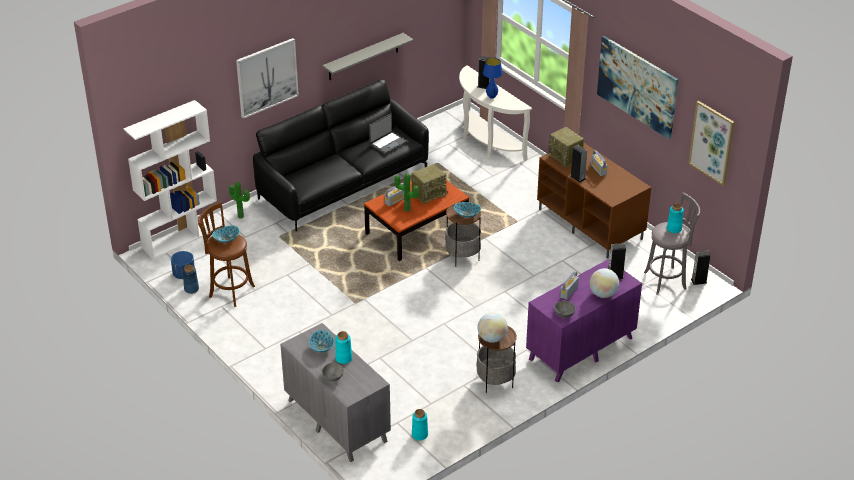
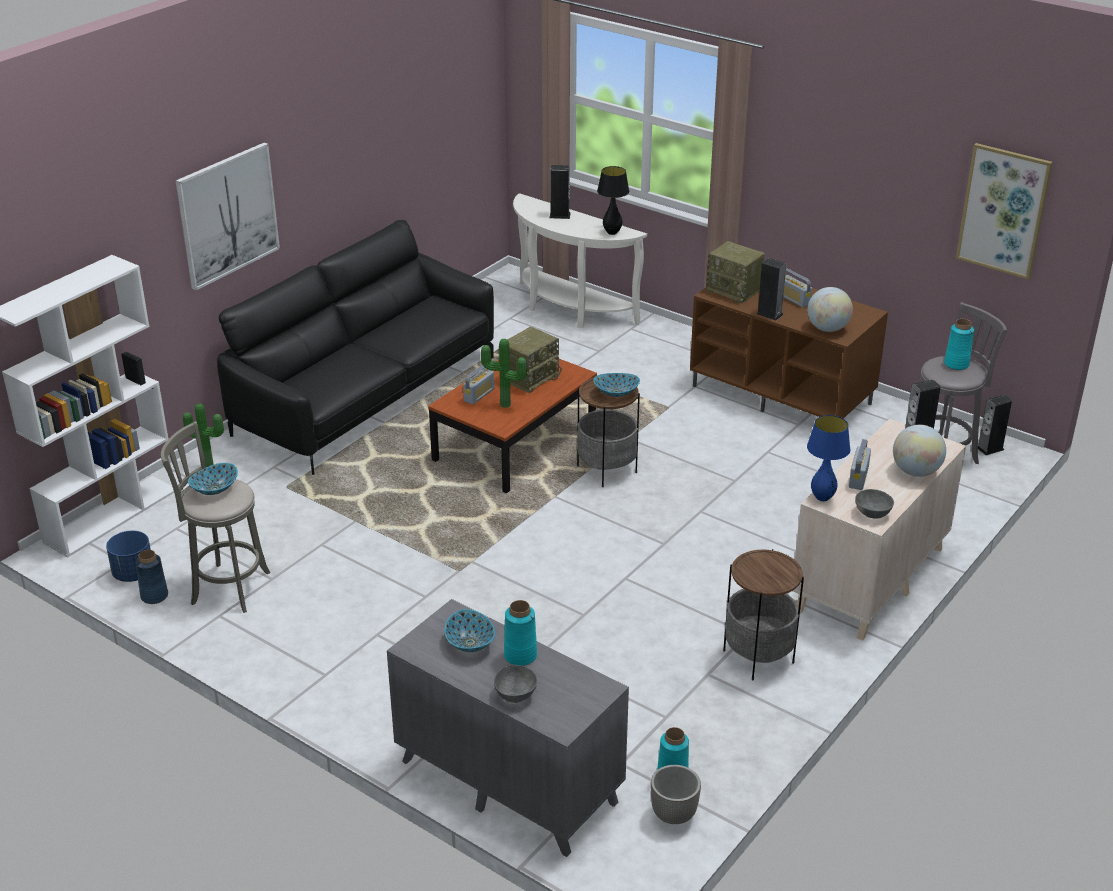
camera: 15 degrees left, 5 degrees down
brown stool [198,202,255,307] -> grey stool [161,421,270,613]
grey shelf [322,33,414,80] -> none
laptop [369,113,407,154] -> none
globe [478,312,508,343] -> globe moved to [808,287,853,332]
blue table lamp [483,58,503,99] -> blue table lamp moved to [807,415,851,501]
purple dresser [526,259,642,383] -> beige dresser [793,419,966,641]
picture [597,36,678,139] -> none
none -> black table lamp [597,166,629,235]
none -> planter [650,765,701,824]

